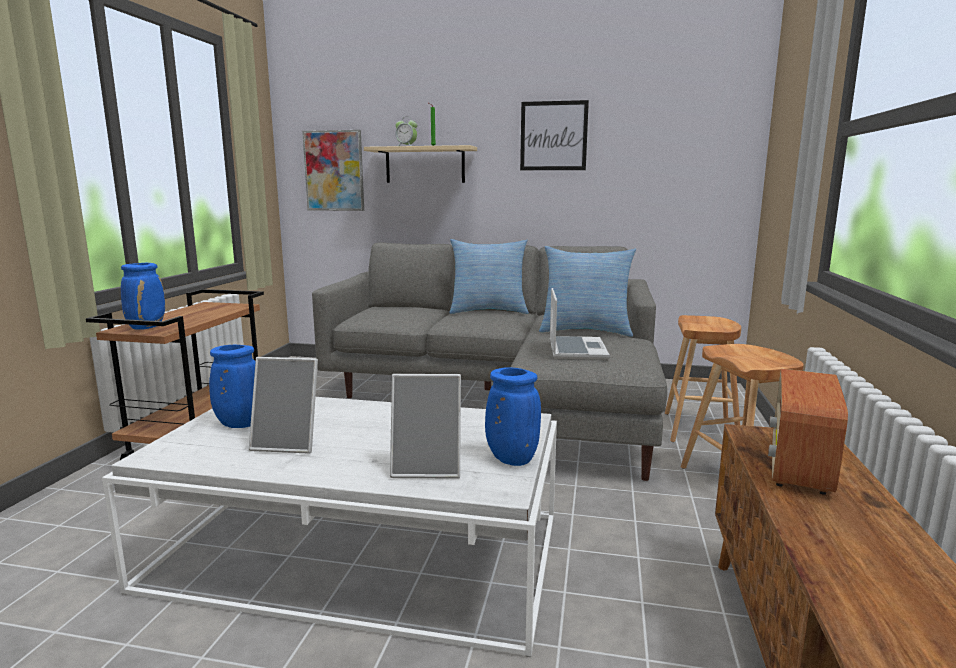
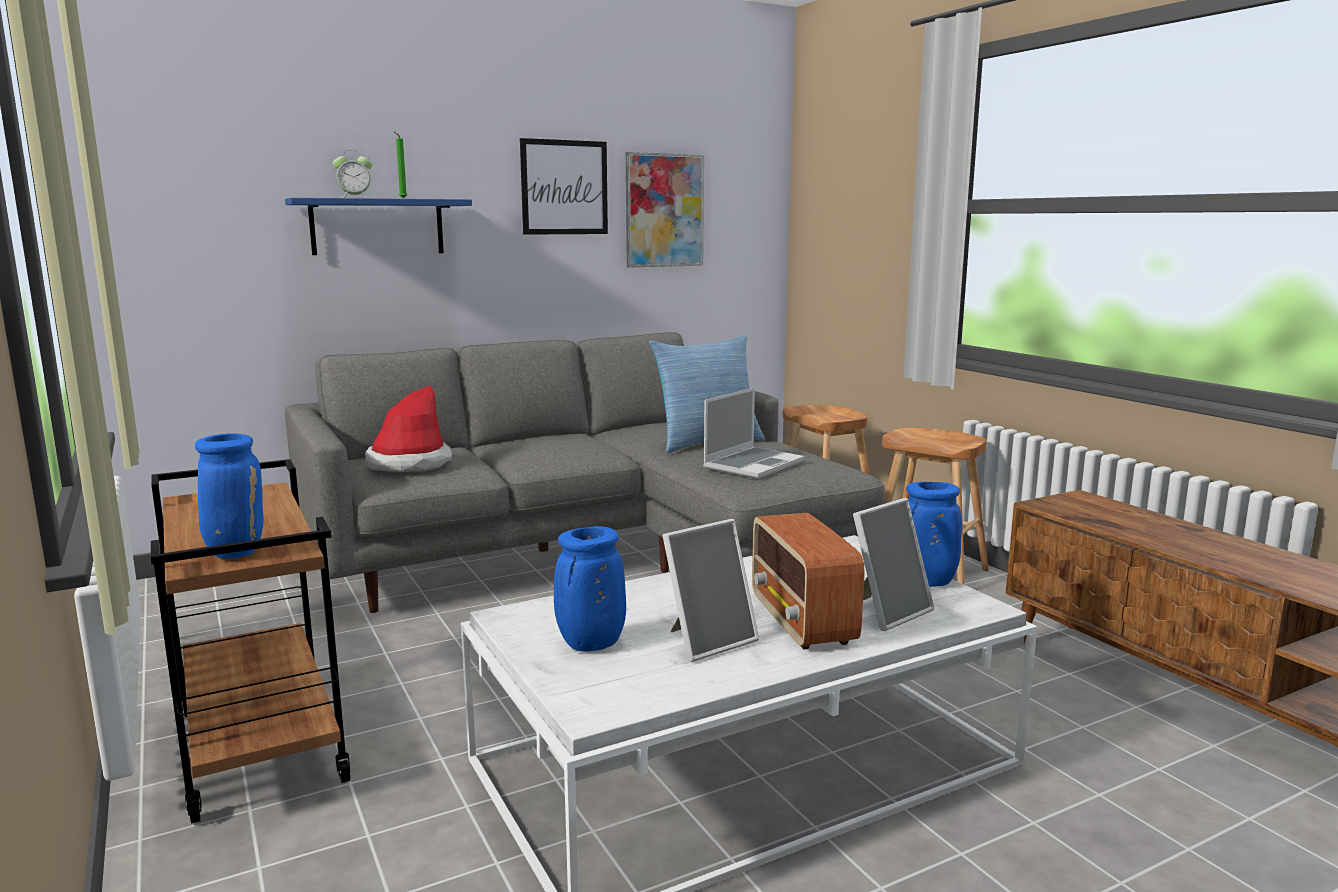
camera: 40 degrees left, 0 degrees up
picture [302,130,364,211] -> picture moved to [626,152,704,268]
beige shelf [364,145,477,183] -> blue shelf [285,198,472,255]
pillow [449,239,529,314] -> none
laptop [550,288,610,360] -> laptop turned 75 degrees clockwise [703,388,805,479]
radio [768,369,848,495] -> radio moved to [752,513,864,650]
none -> hat [365,385,452,472]

